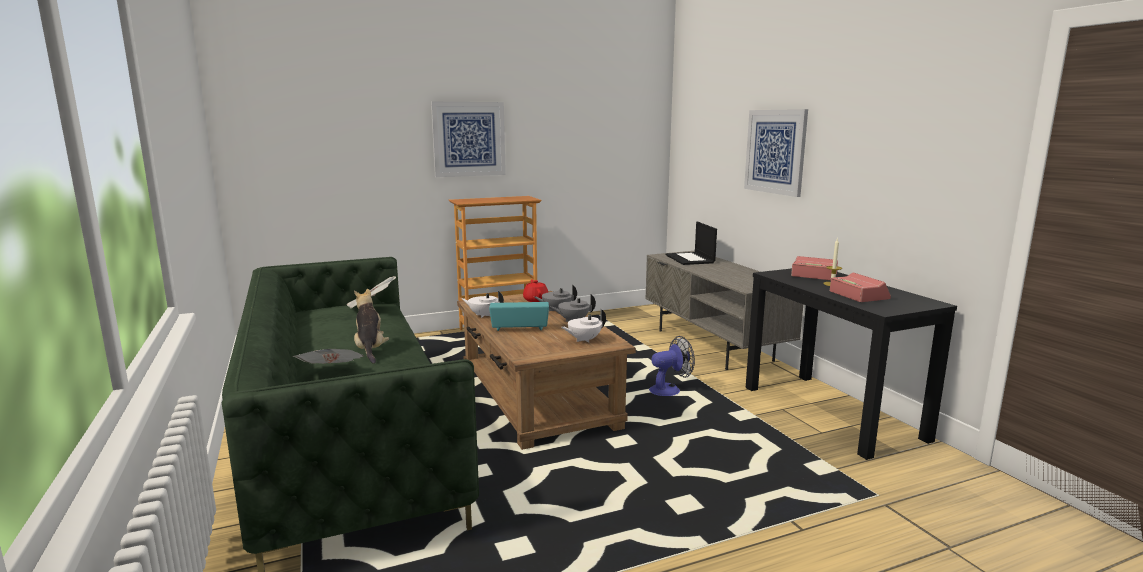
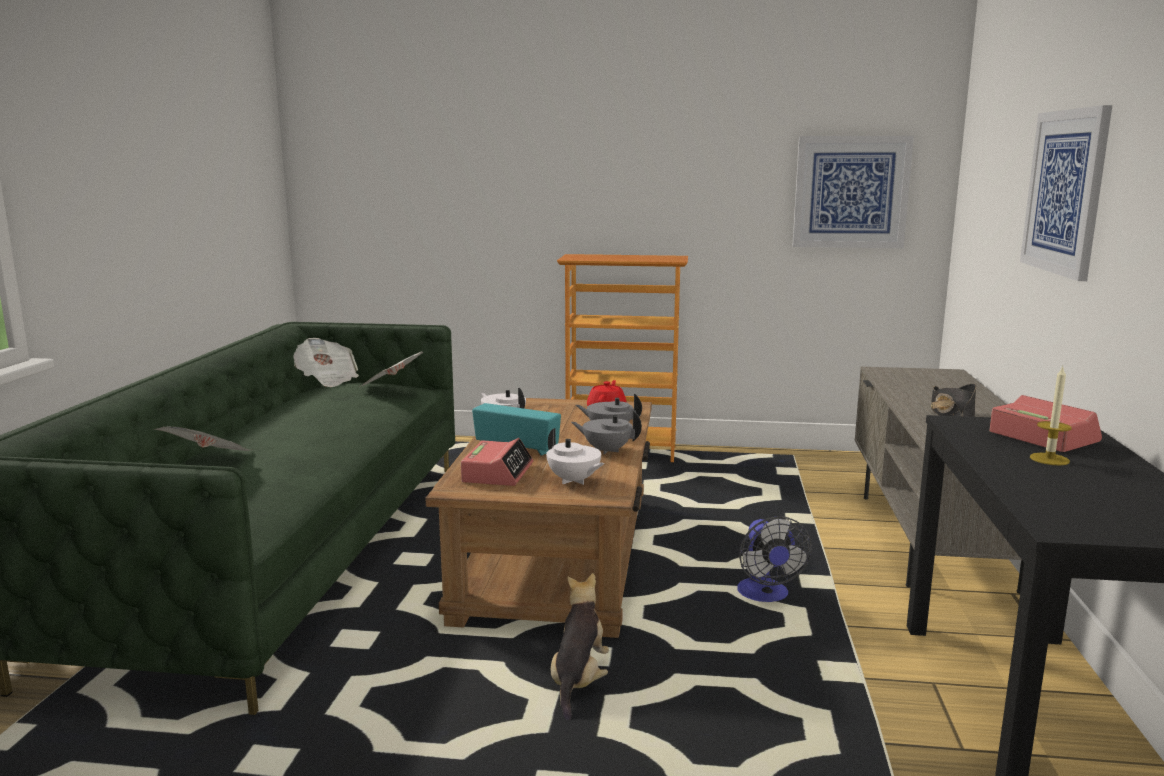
camera: 30 degrees right, 0 degrees up
plush toy [354,289,389,364] -> plush toy moved to [551,573,609,720]
picture [431,102,506,177] -> picture moved to [792,136,914,248]
white teapot [561,309,606,343] -> white teapot turned 135 degrees counterclockwise [546,428,604,485]
fan [649,336,695,396] -> fan turned 75 degrees clockwise [738,517,812,602]
laptop [666,222,717,265] -> none
alarm clock [830,272,891,302] -> alarm clock moved to [461,438,533,486]
none -> newspaper [293,338,359,387]
none -> black hat [931,383,976,417]

